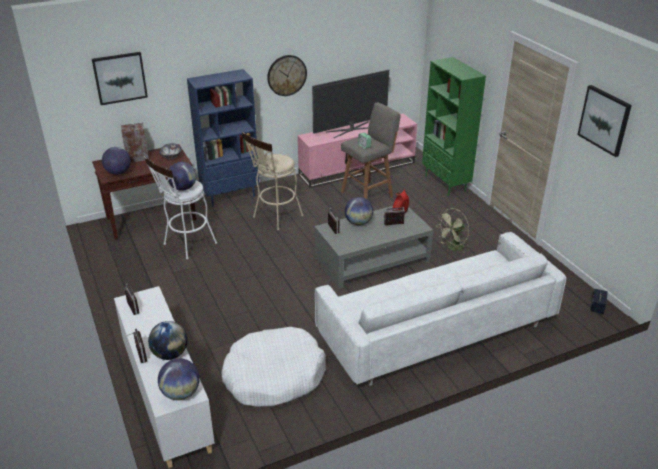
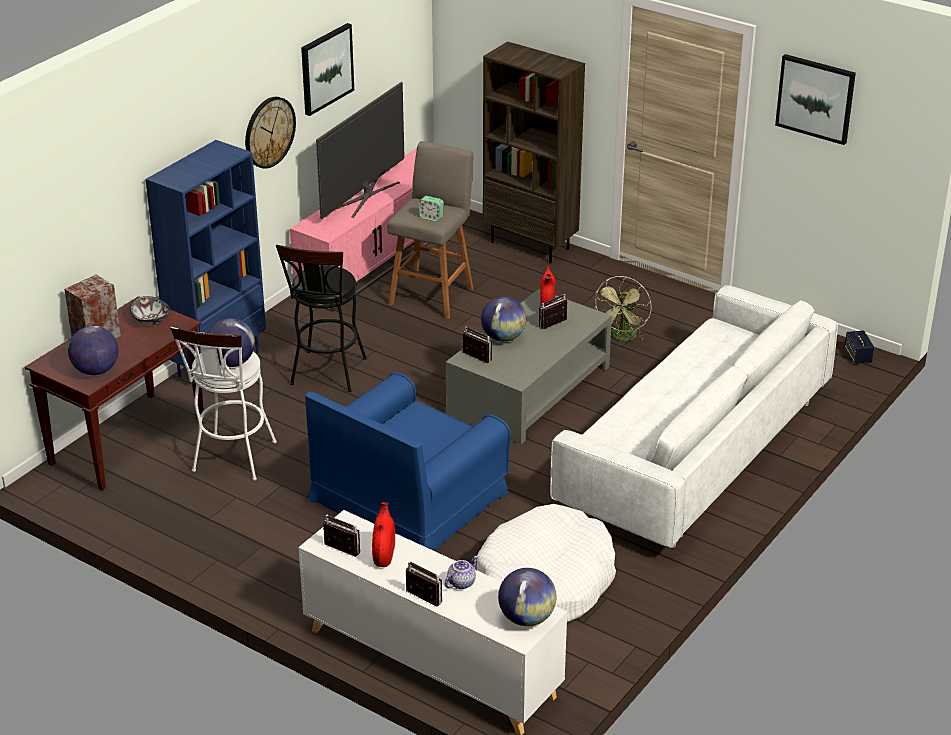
camera: 30 degrees left, 0 degrees up
picture [92,52,148,105] -> picture moved to [301,23,354,116]
globe [148,321,188,360] -> teapot [445,556,478,589]
beige stool [242,132,304,230] -> black stool [276,245,367,392]
green bookcase [422,57,486,196] -> brown bookcase [483,41,585,263]
none -> blue armchair [305,372,511,551]
none -> red vase [372,502,395,567]

